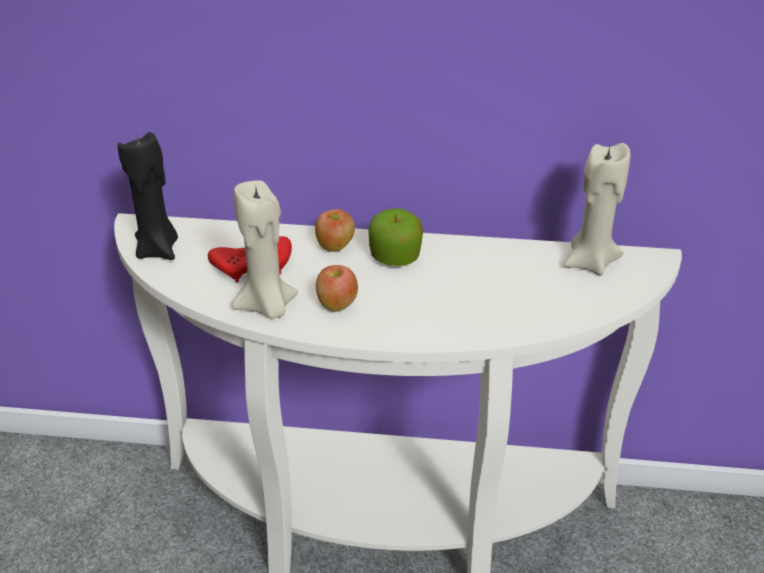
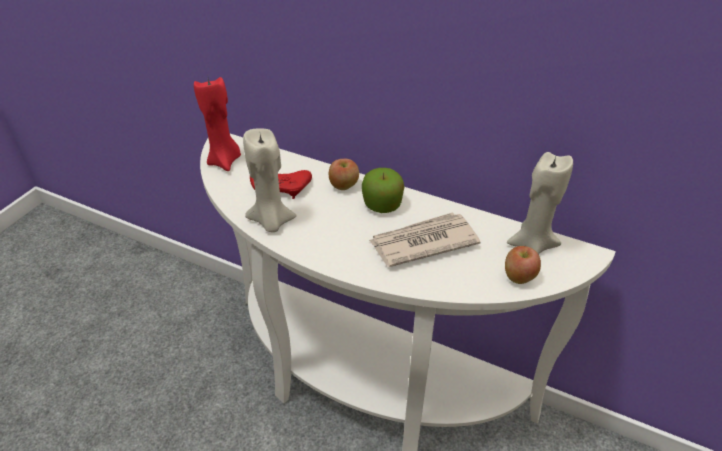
camera: 20 degrees right, 5 degrees up
black candle [118,131,178,260] -> red candle [194,77,241,171]
apple [316,265,358,312] -> apple moved to [505,246,541,284]
none -> newspaper [369,212,481,267]

